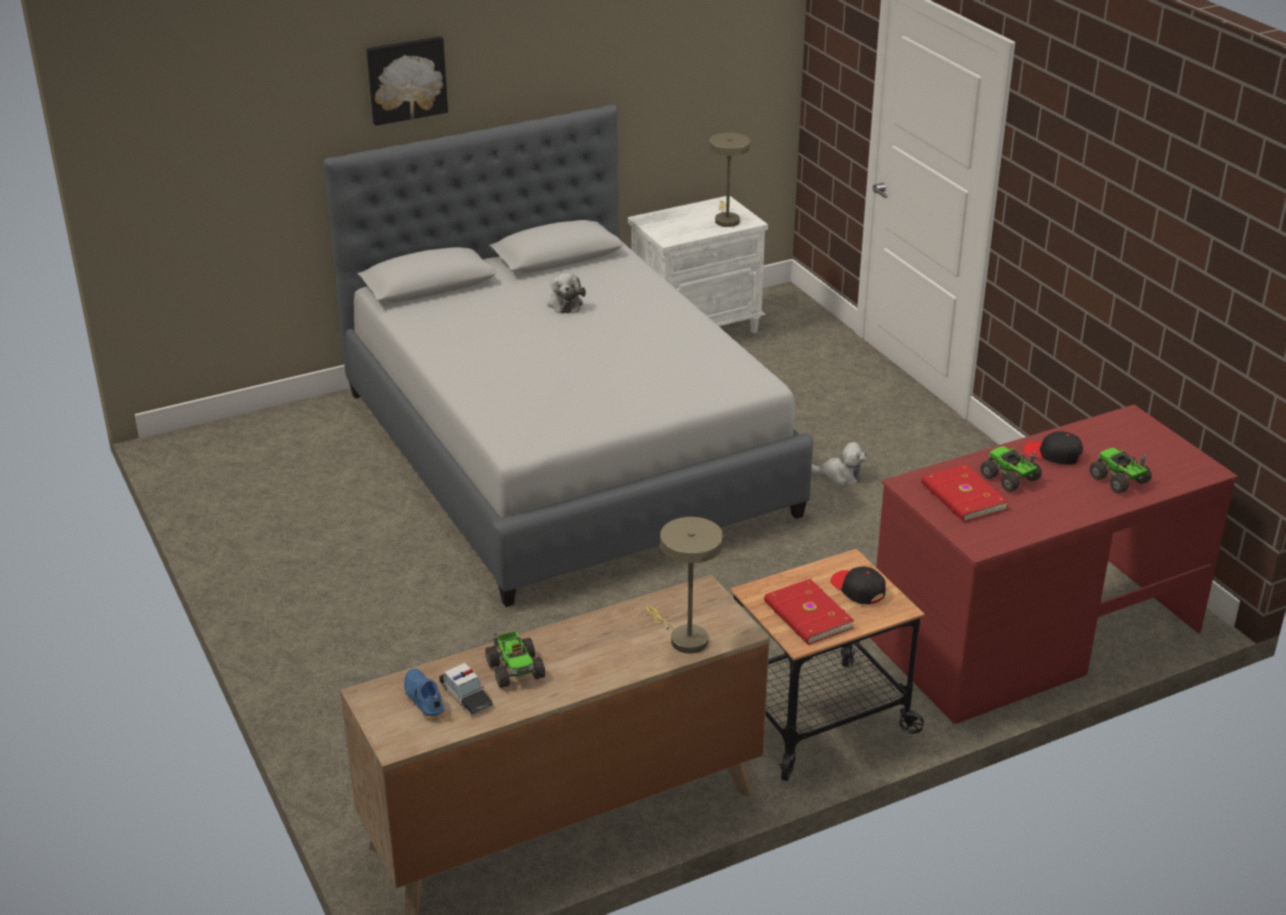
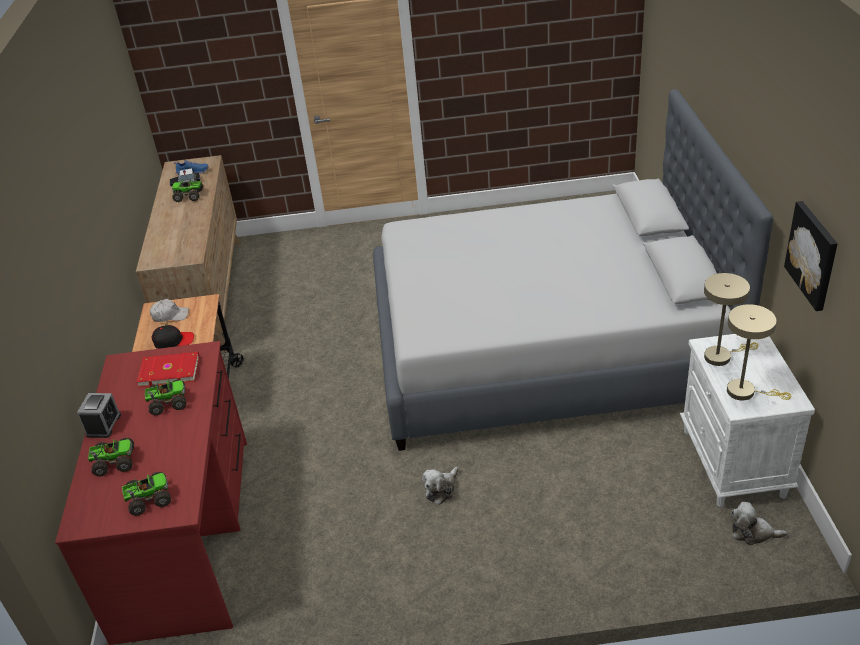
camera: 115 degrees right, 5 degrees up
picture [366,36,448,126] -> picture moved to [784,201,838,311]
plush toy [547,273,586,314] -> plush toy moved to [731,502,788,545]
beige table lamp [646,517,723,654] -> beige table lamp moved to [704,273,758,366]
red book [764,579,854,645] -> white cap [150,299,189,322]
black cap [1024,431,1083,465] -> none
none -> alarm clock [77,393,121,438]
none -> toy truck [122,472,171,516]

